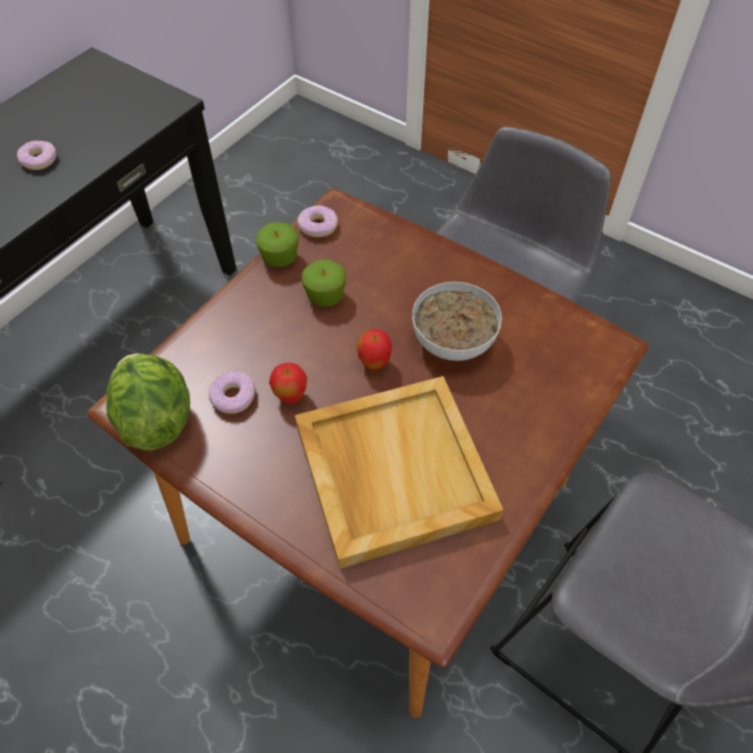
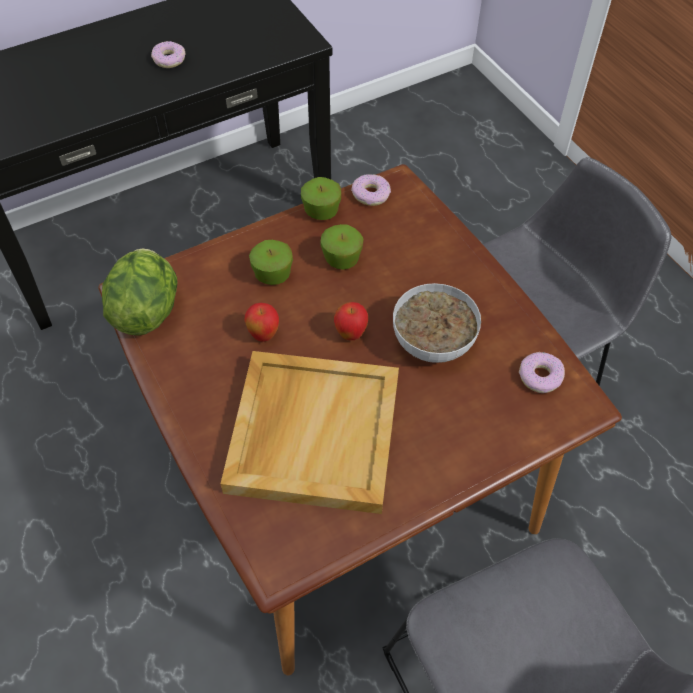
camera: 25 degrees right, 0 degrees up
donut [209,372,256,414] -> donut moved to [519,352,565,393]
none -> apple [249,240,293,285]

